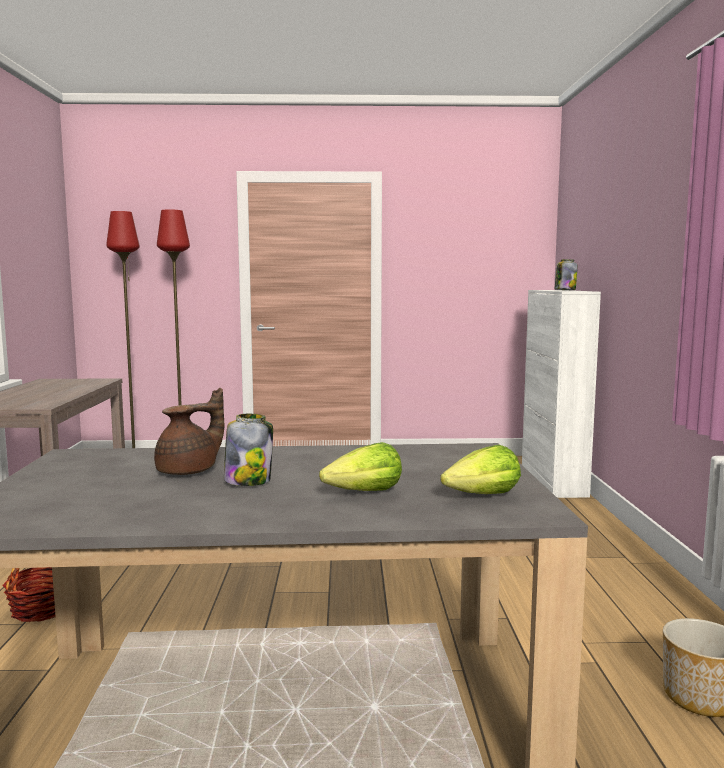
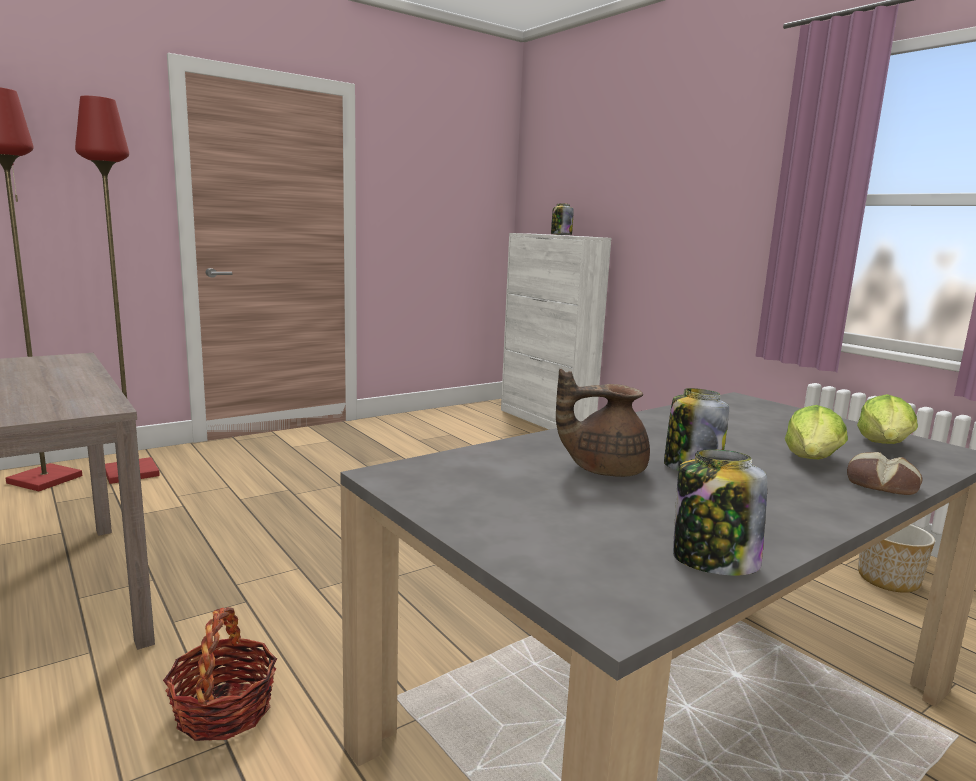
camera: 35 degrees left, 5 degrees up
brown teapot [154,388,224,475] -> brown teapot turned 105 degrees counterclockwise [556,369,650,477]
none -> jar [673,449,767,575]
none -> bread [847,452,922,495]

